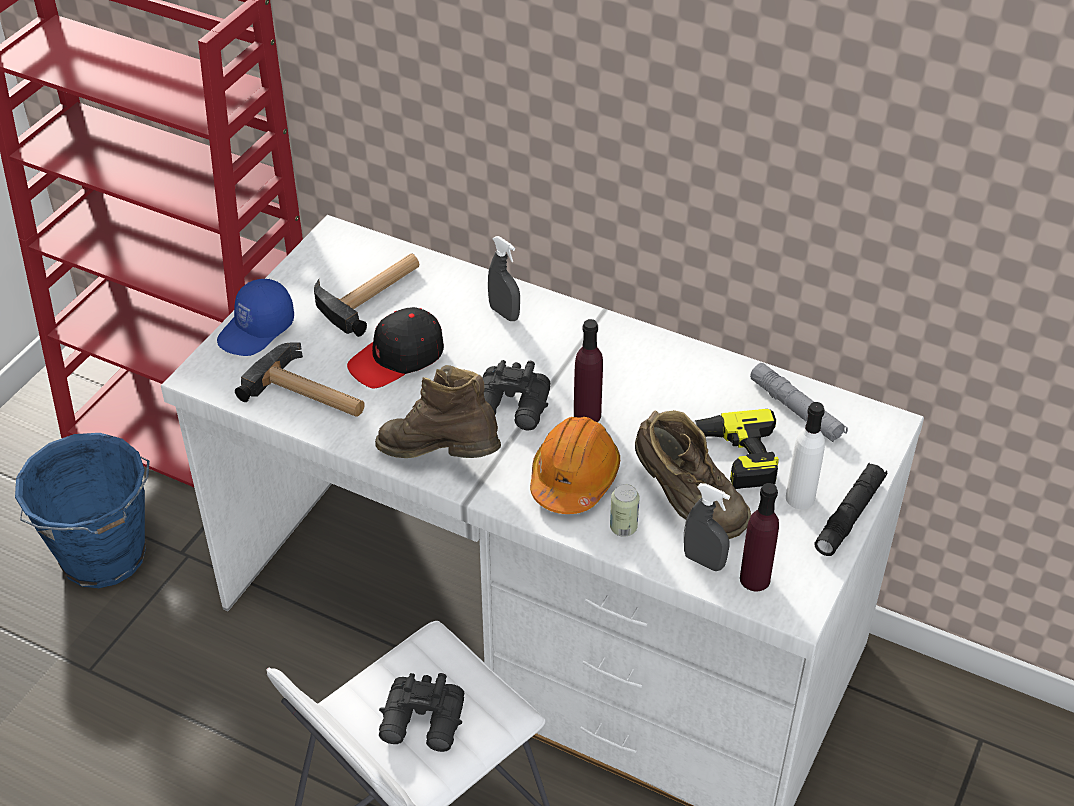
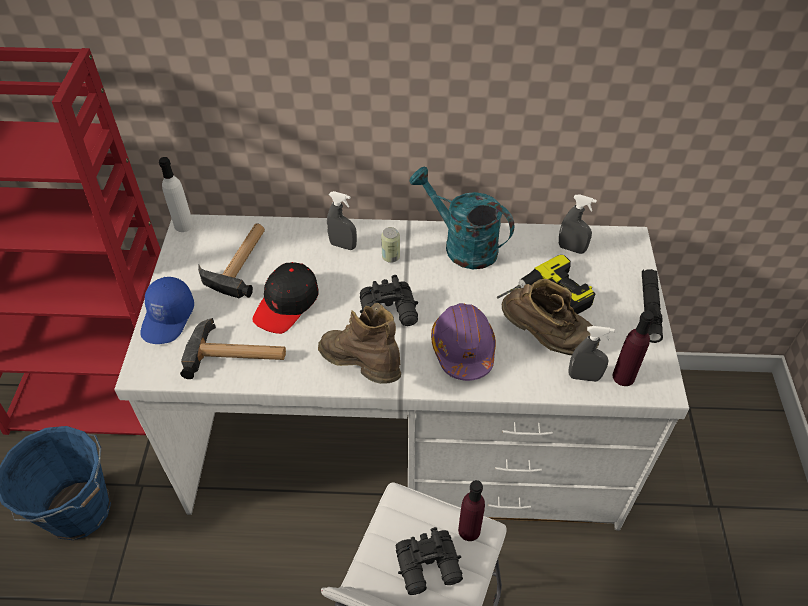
camera: 25 degrees left, 5 degrees up
brown boot [375,365,501,458] -> brown boot turned 45 degrees clockwise [318,303,401,384]
orange hard hat [530,417,620,514] -> purple hard hat [431,303,496,381]
purple bottle [574,319,603,422] -> purple bottle moved to [458,480,485,541]
can [610,484,640,537] -> can moved to [381,227,400,263]
grey flashlight [750,363,848,442] -> grey spray bottle [559,194,597,254]
white bottle [786,402,825,509] -> white bottle moved to [159,157,193,232]
none -> turquoise watering can [409,167,514,269]

